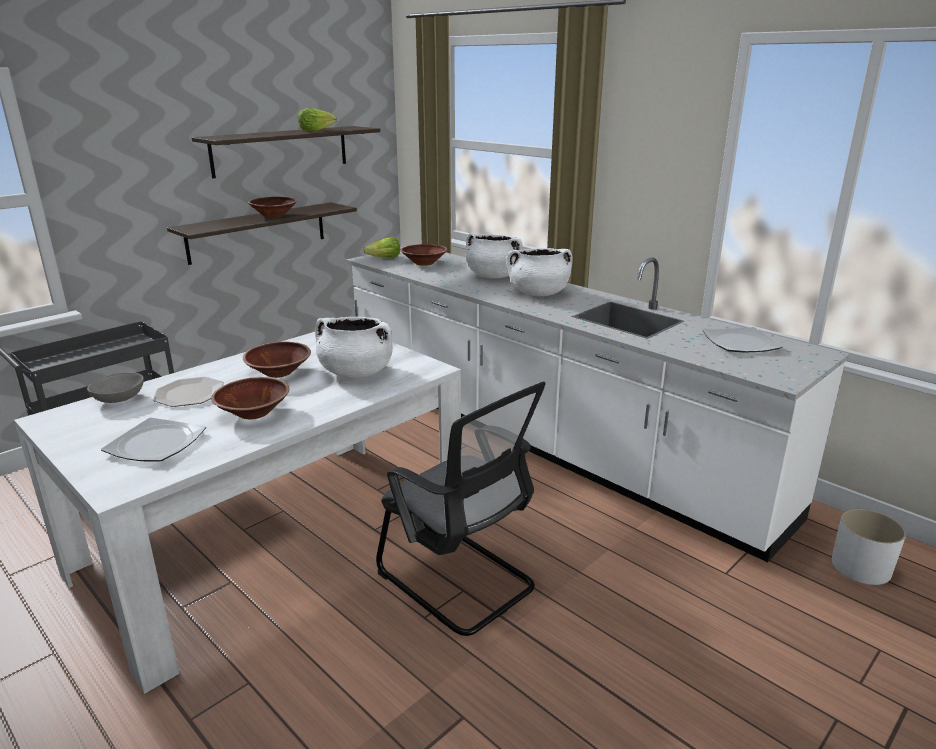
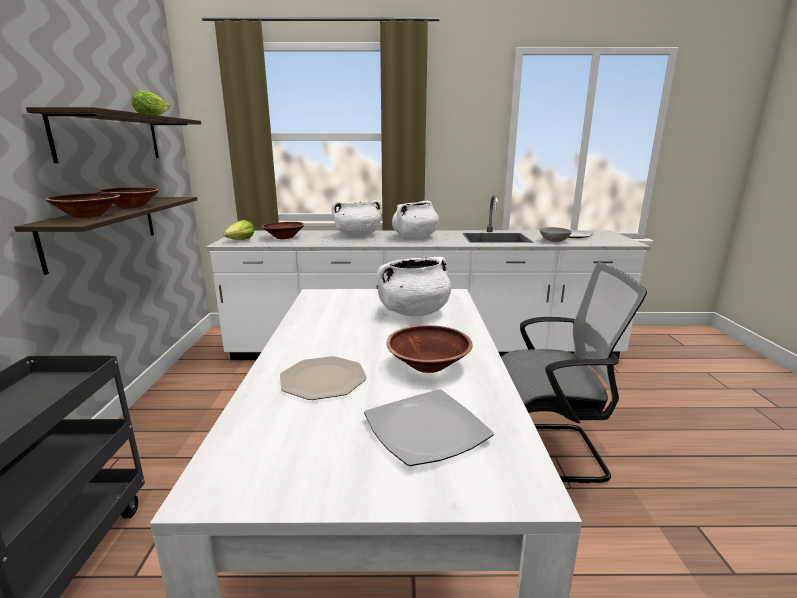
camera: 45 degrees left, 5 degrees down
grey bowl [87,373,144,403] -> grey bowl moved to [540,227,572,242]
brown bowl [243,342,311,378] -> brown bowl moved to [45,193,120,218]
white planter [832,509,906,585] -> none

